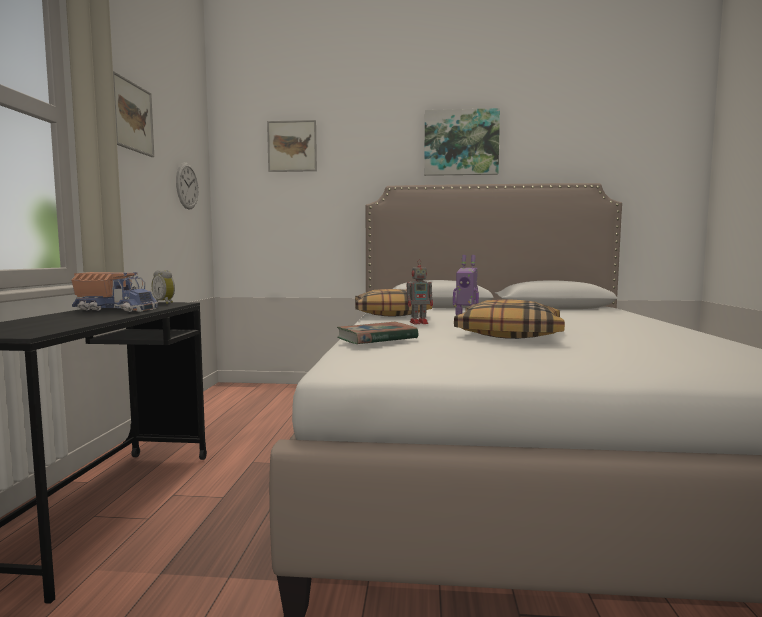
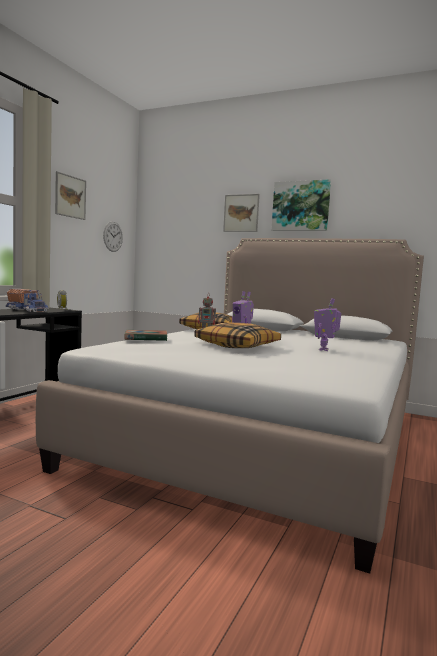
camera: 20 degrees right, 0 degrees up
picture [267,120,317,172] -> picture moved to [223,194,260,232]
none -> toy robot [314,298,341,351]

